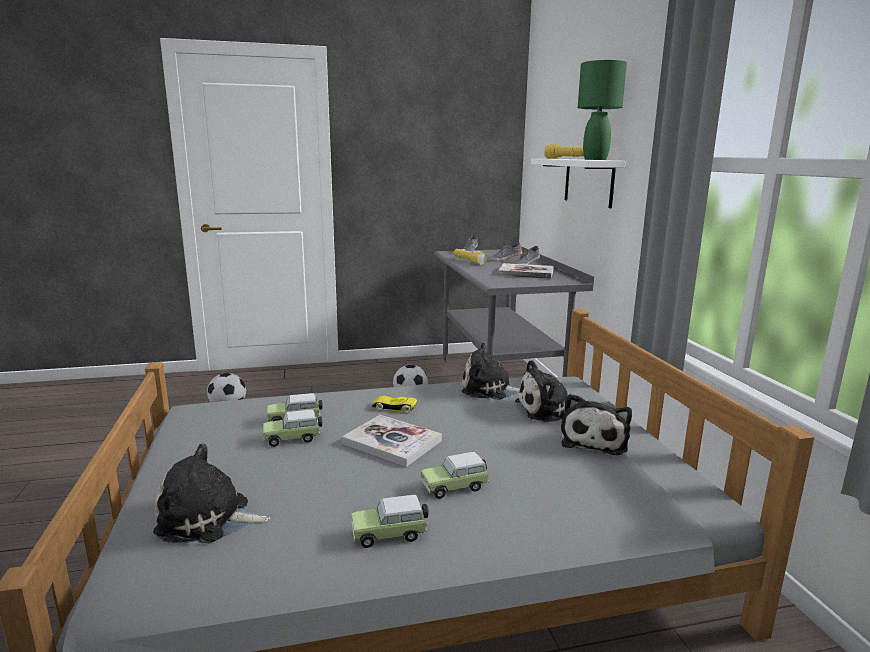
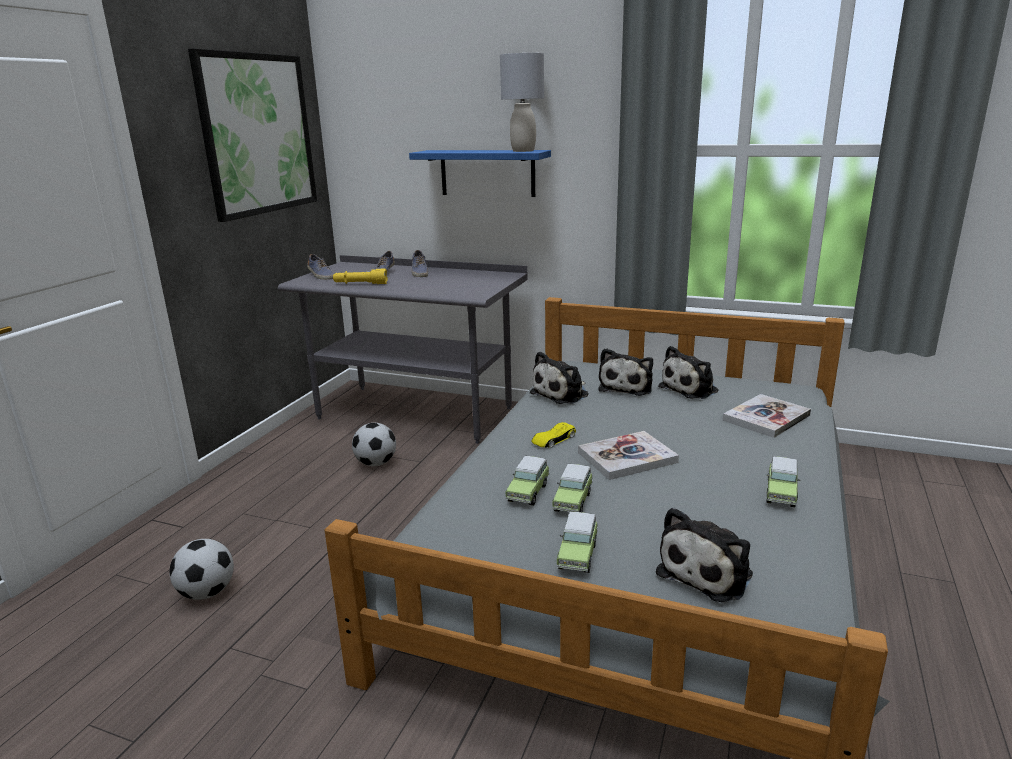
camera: 55 degrees left, 5 degrees up
toy car [421,452,489,499] -> toy car moved to [557,512,598,573]
book [498,263,554,279] -> book moved to [723,394,811,438]
white shelf [531,159,626,208] -> blue shelf [409,150,551,197]
yellow flashlight [544,144,584,159] -> none
plush toy [561,393,632,455] -> plush toy turned 90 degrees clockwise [658,346,719,399]
green table lamp [578,60,627,160] -> grey table lamp [500,53,544,152]
none -> picture [188,48,317,222]

